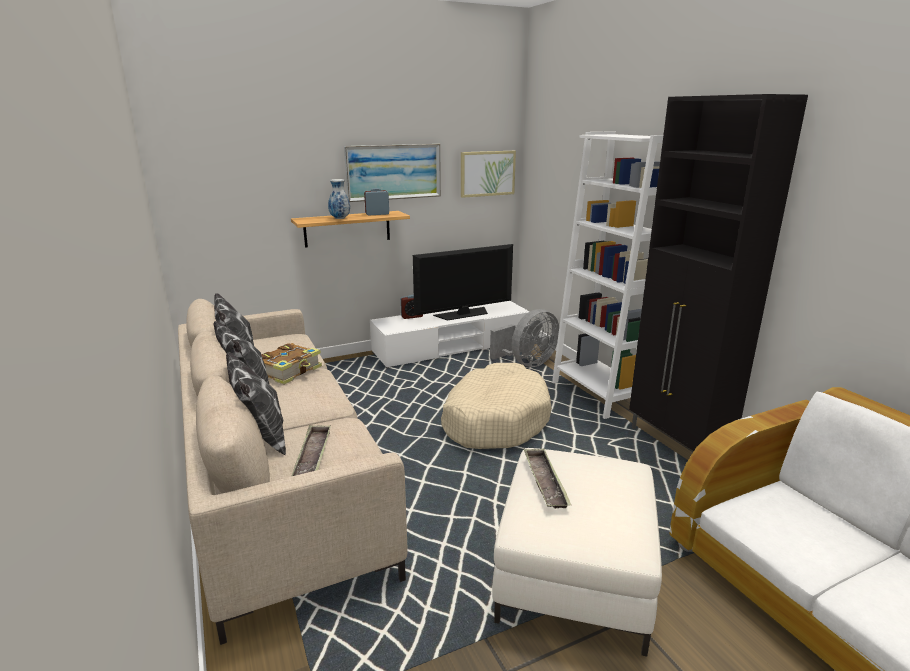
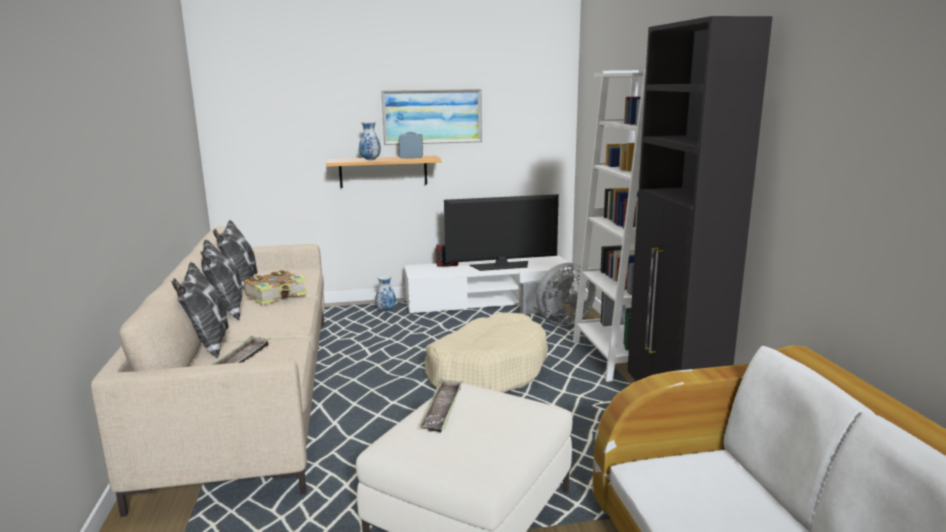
camera: 15 degrees right, 5 degrees down
picture [461,151,516,198] -> none
none -> vase [375,275,396,312]

